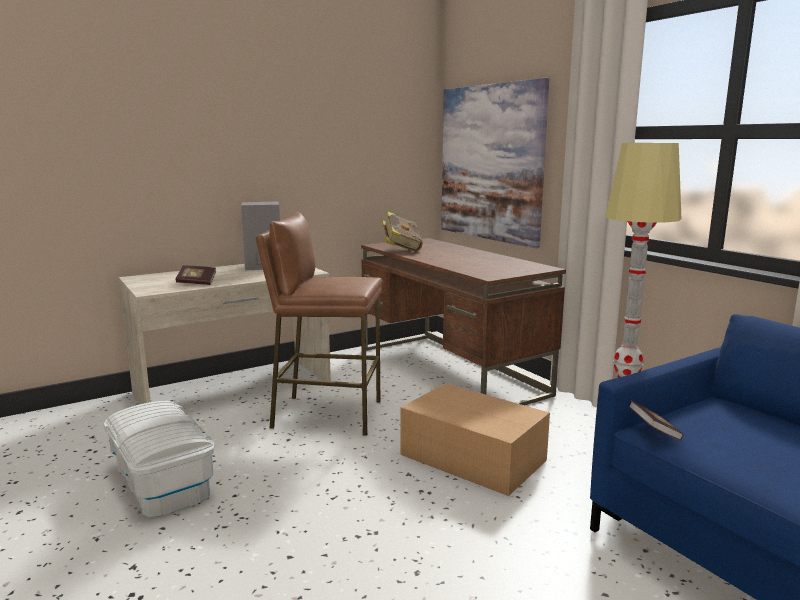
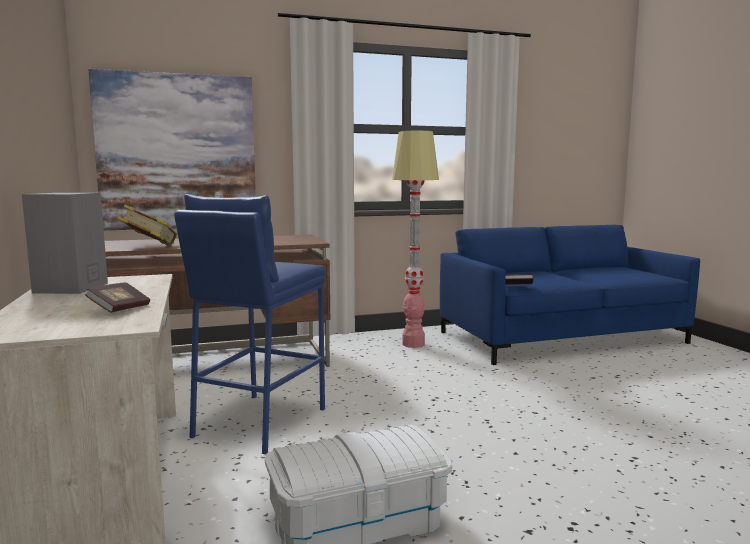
camera: 75 degrees left, 5 degrees down
brown stool [255,212,382,436] -> blue stool [174,194,325,454]
cardboard box [400,383,550,496] -> none

